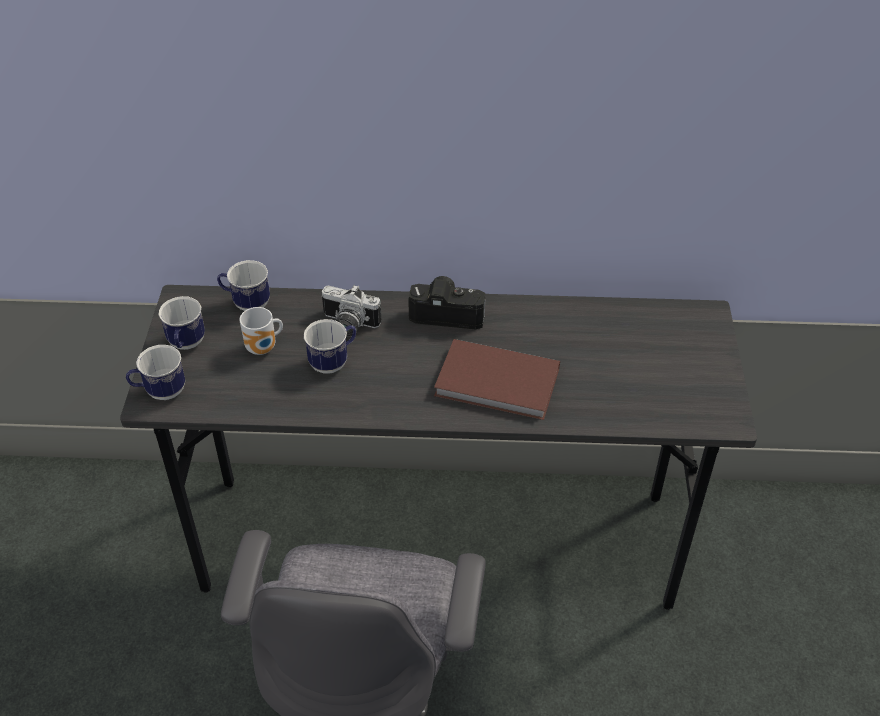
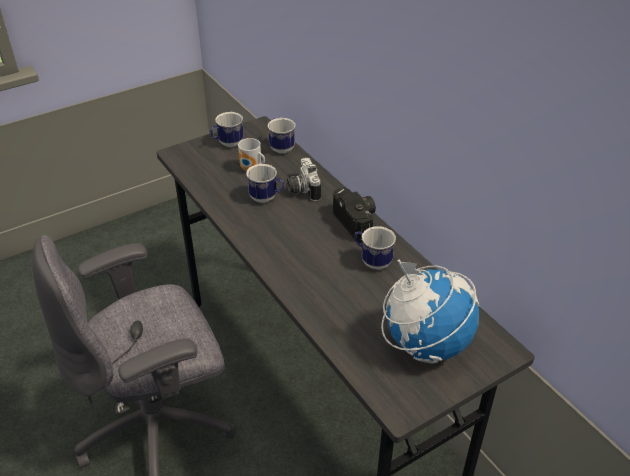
camera: 55 degrees right, 5 degrees down
mug [126,345,185,400] -> mug moved to [354,226,396,269]
brown book [434,339,560,420] -> none
none -> globe [381,260,480,364]

